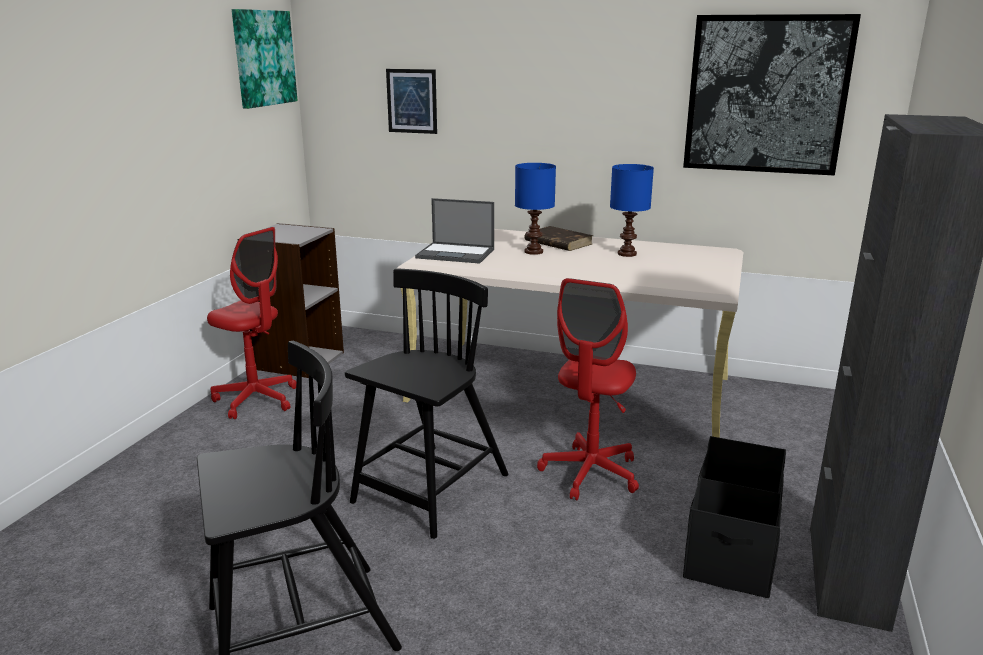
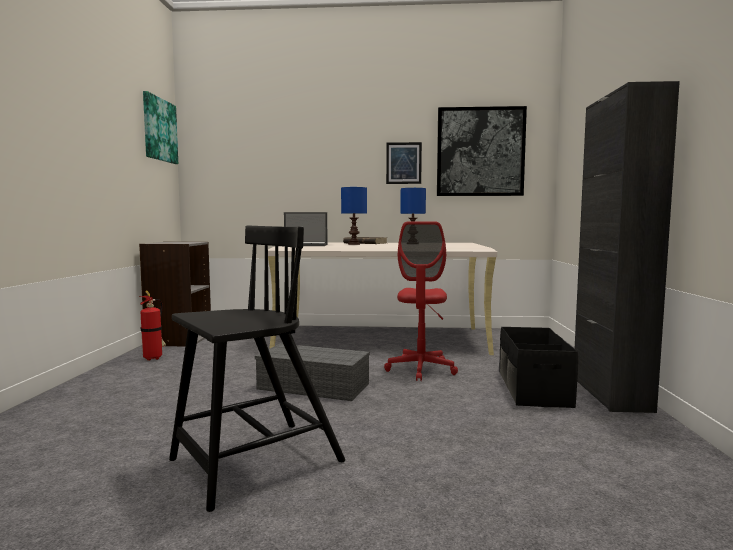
camera: 15 degrees left, 15 degrees down
red office chair [207,227,296,419] -> fire extinguisher [139,290,166,361]
black chair [345,269,508,539] -> grey storage box [255,344,370,401]
picture [386,69,437,134] -> picture moved to [386,142,422,184]

